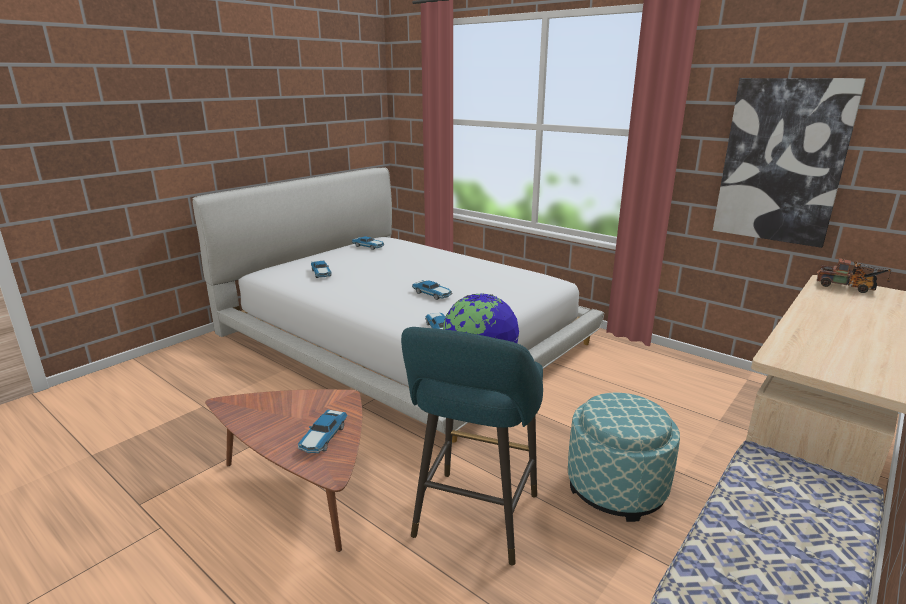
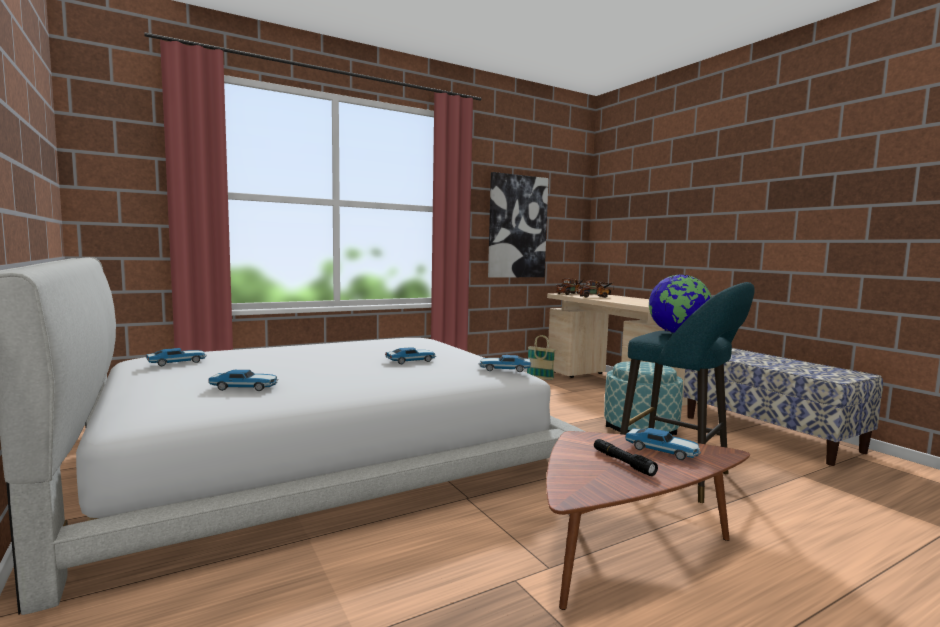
camera: 70 degrees left, 15 degrees down
none -> basket [527,335,555,380]
none -> toy truck [578,280,614,298]
none -> black flashlight [594,439,658,476]

